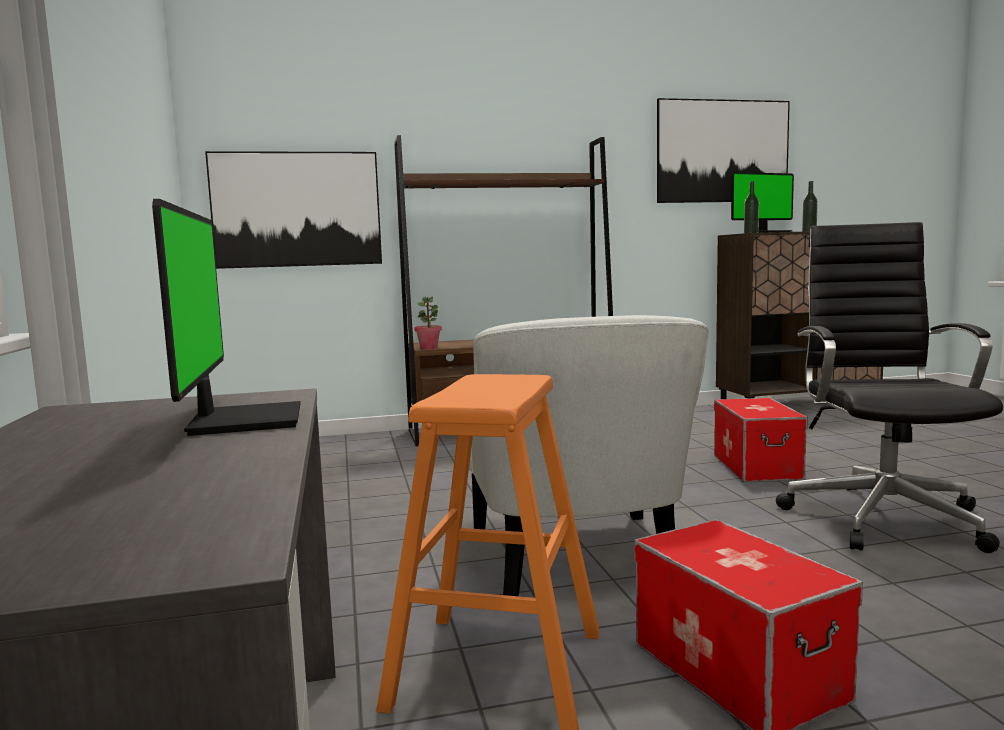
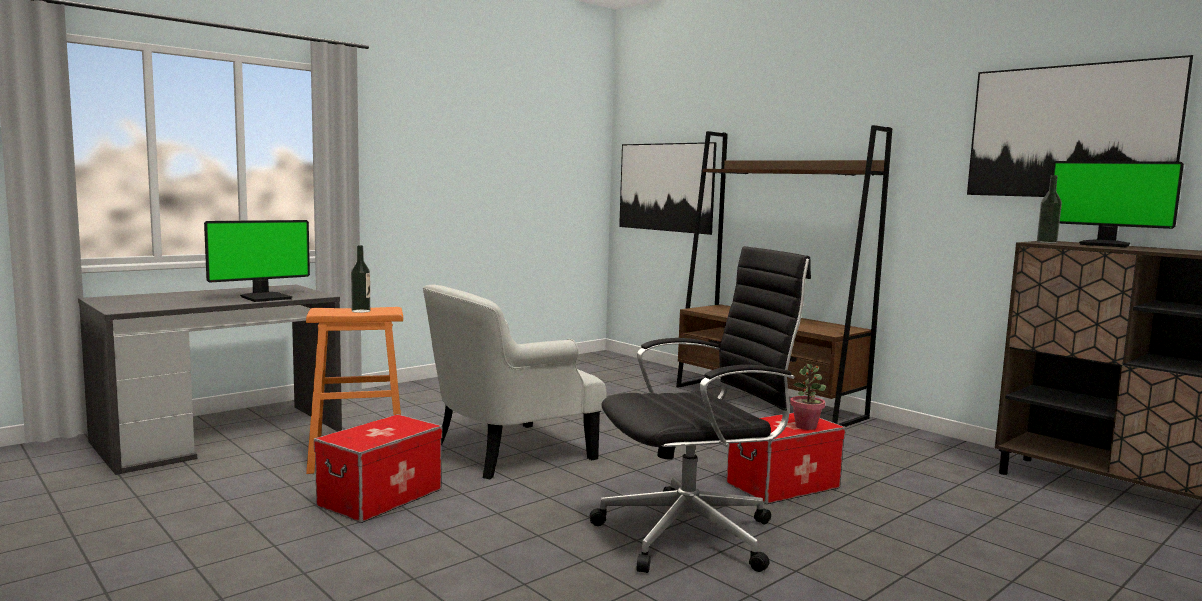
camera: 60 degrees right, 0 degrees up
potted plant [414,297,442,349] -> potted plant moved to [790,364,826,430]
bottle [802,181,818,232] -> bottle moved to [351,245,370,313]

